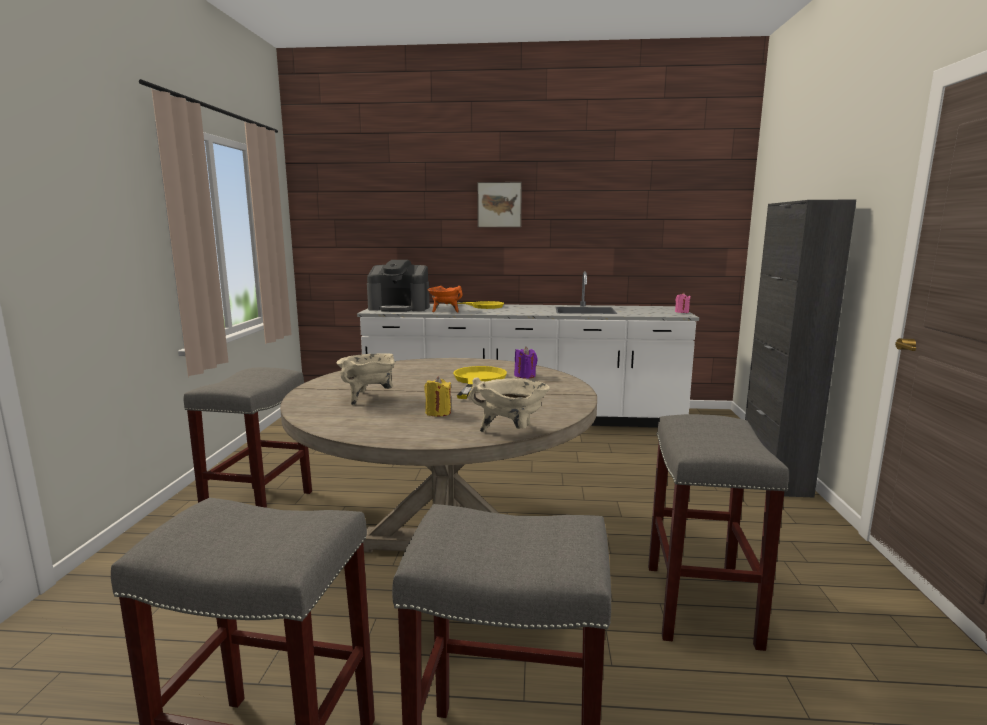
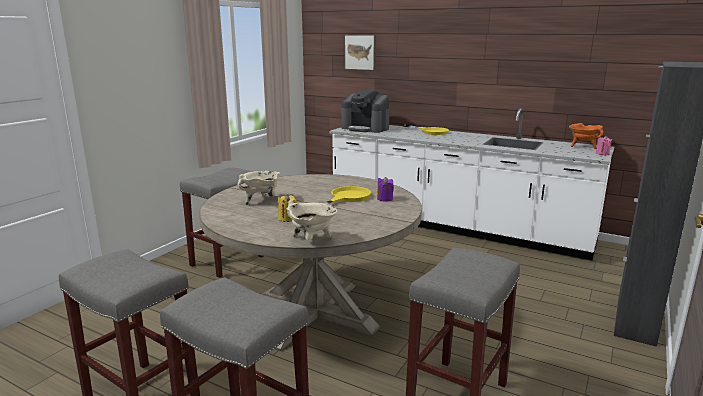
camera: 25 degrees right, 5 degrees up
orange cooking pot [428,286,463,312] -> orange cooking pot moved to [569,123,603,149]
picture [477,182,522,228] -> picture moved to [344,35,376,71]

